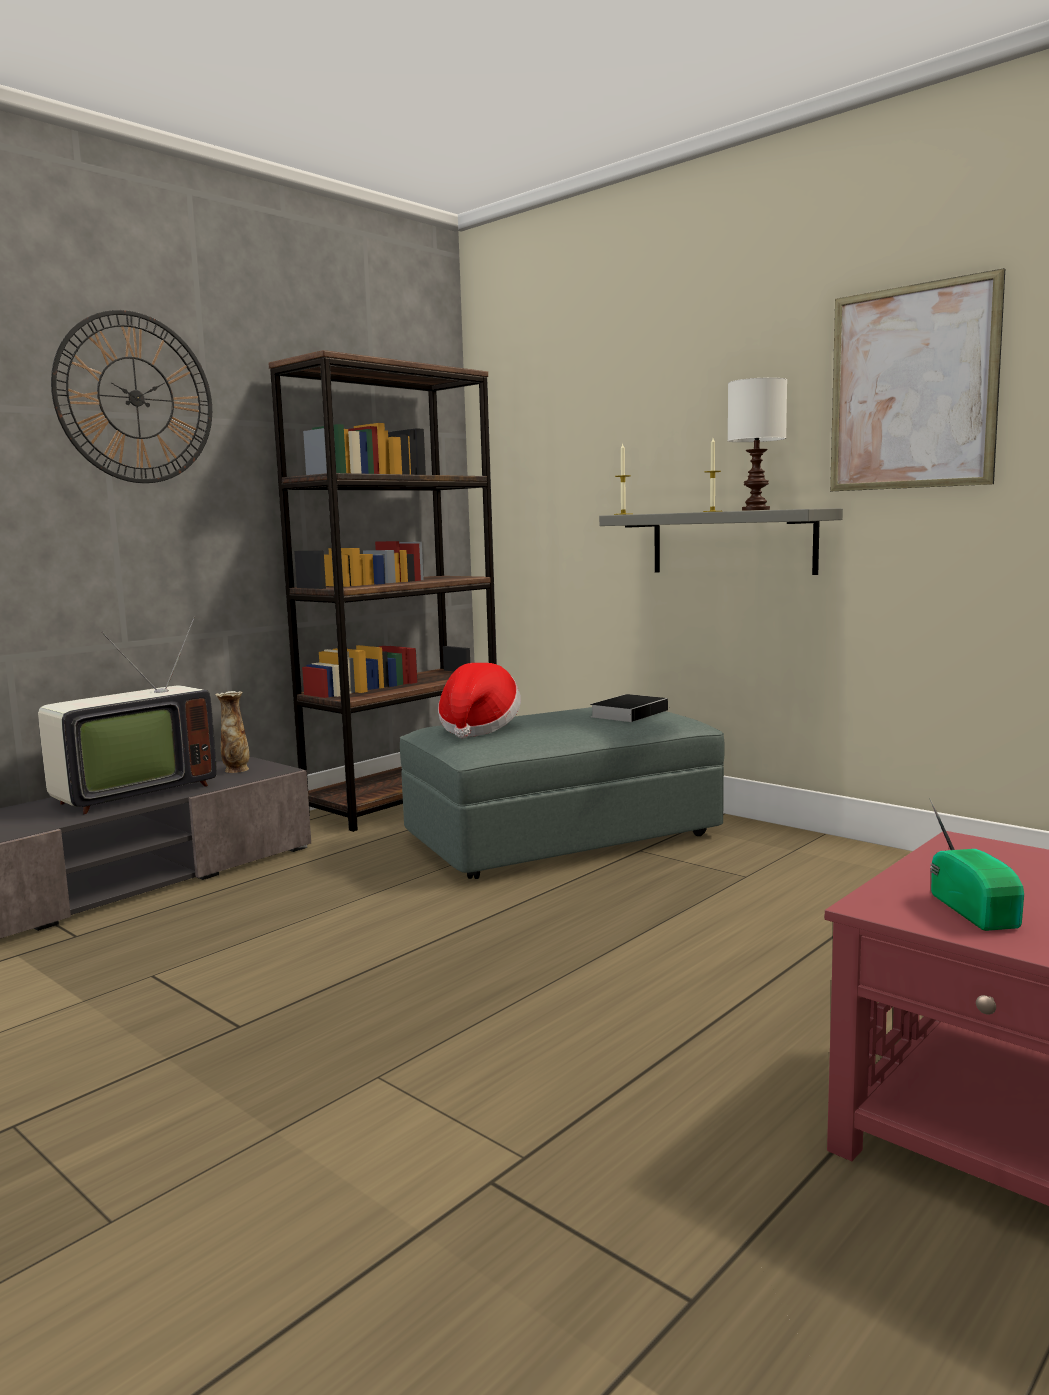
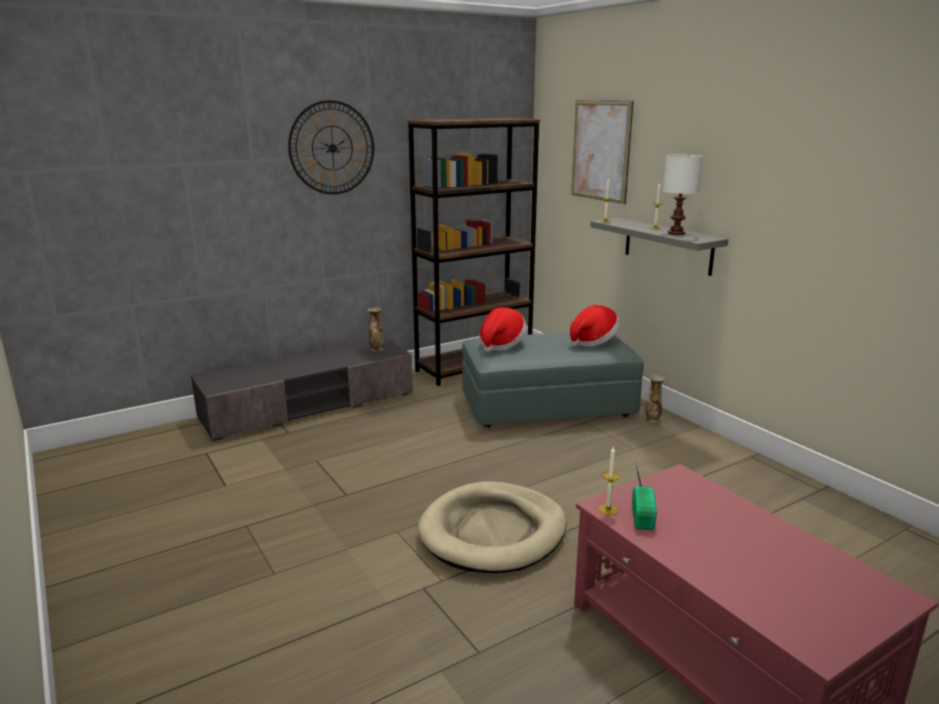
camera: 15 degrees right, 10 degrees up
television [38,617,217,814] -> none
book [590,694,671,722] -> hat [570,305,620,347]
picture [830,268,1005,491] -> picture moved to [571,100,634,204]
none -> beige dog bed [417,481,566,573]
none -> candle [599,447,619,515]
none -> vase [645,375,665,423]

